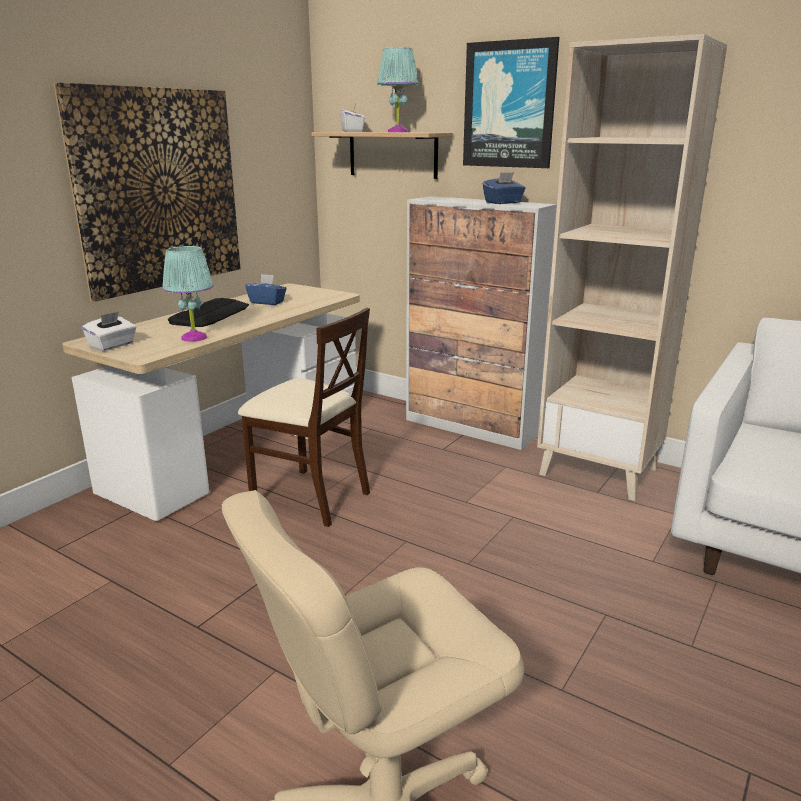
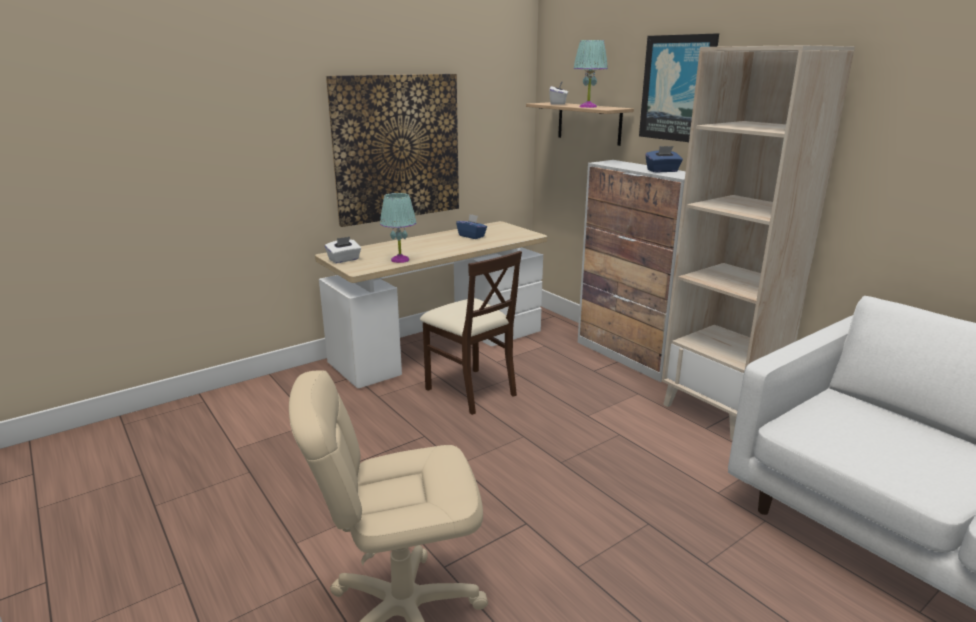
camera: 20 degrees right, 0 degrees up
keyboard [168,298,249,327] -> none

